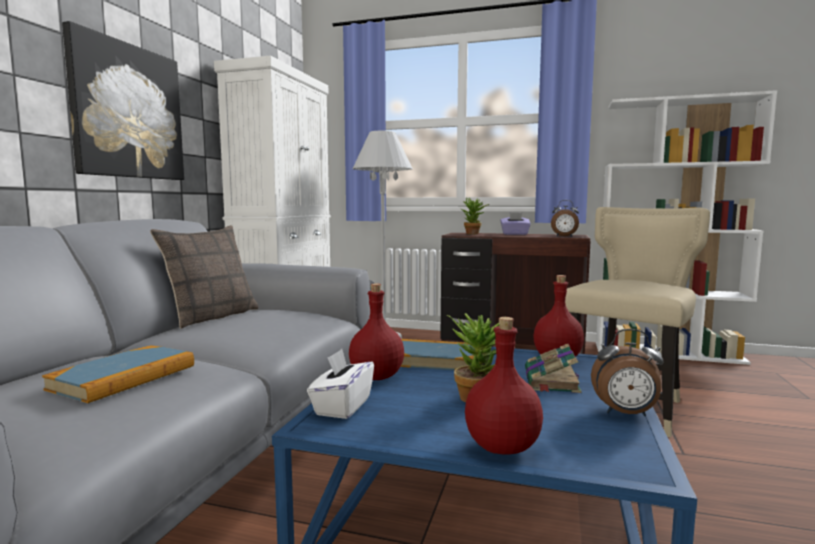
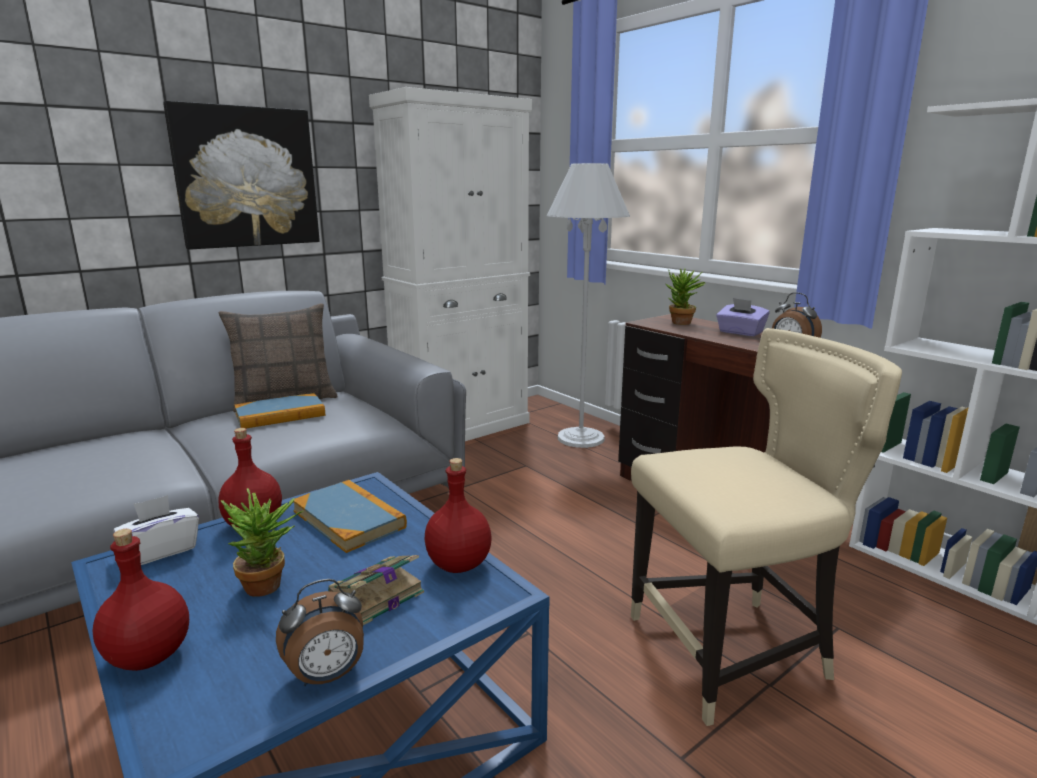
camera: 35 degrees right, 10 degrees up
book [42,345,194,403] -> book moved to [234,393,325,429]
alarm clock [591,329,664,416] -> alarm clock turned 75 degrees counterclockwise [276,579,364,686]

